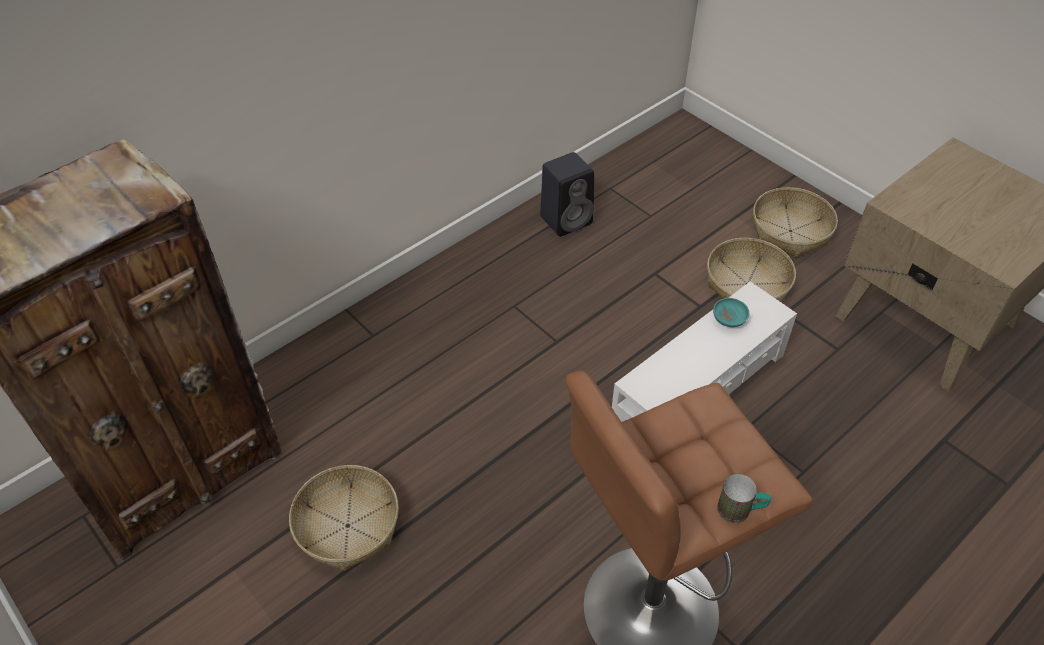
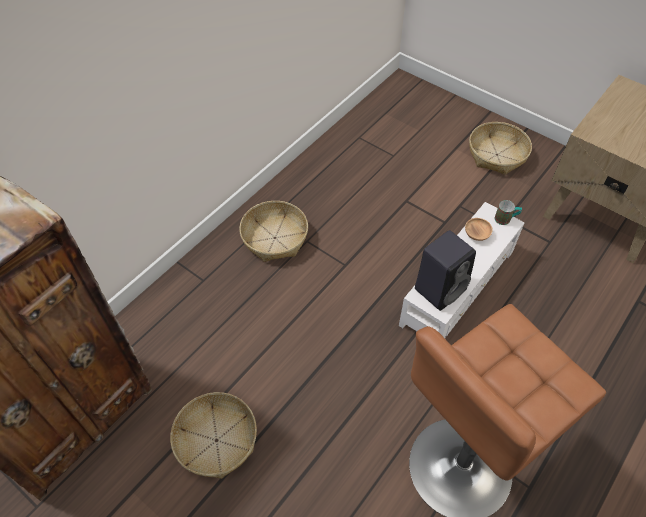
camera: 10 degrees left, 5 degrees up
black speaker [540,152,594,237] -> black speaker moved to [415,230,476,311]
basket [707,238,796,302] -> basket moved to [239,201,308,262]
turquoise bowl [713,298,749,327] -> brown bowl [465,218,493,241]
mug [717,474,771,523] -> mug moved to [495,200,522,225]

